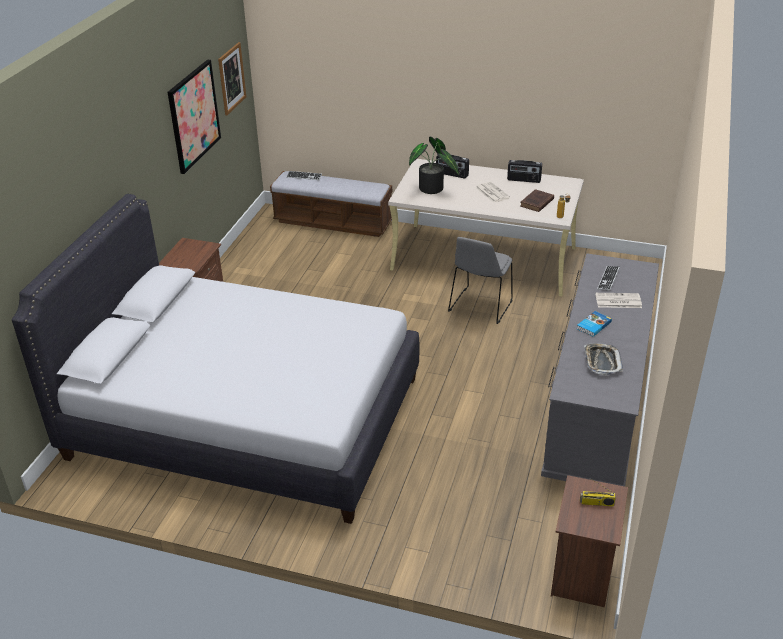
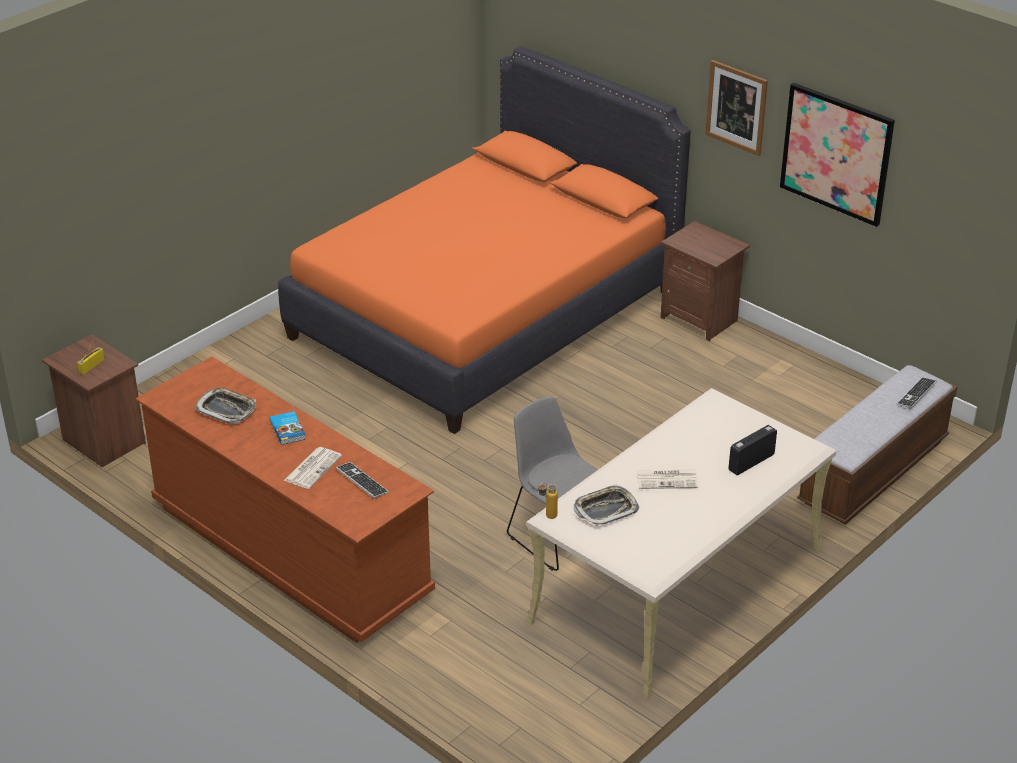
camera: 115 degrees right, 0 degrees up
white bed [12,194,419,524] -> orange bed [278,46,691,434]
picture [218,42,246,115] -> picture moved to [705,60,768,156]
potted plant [409,137,459,194] -> none
radio [507,160,542,183] -> none
brown book [520,189,554,212] -> tray [574,484,639,526]
grey dresser [541,254,659,487] -> brown dresser [135,356,435,643]

